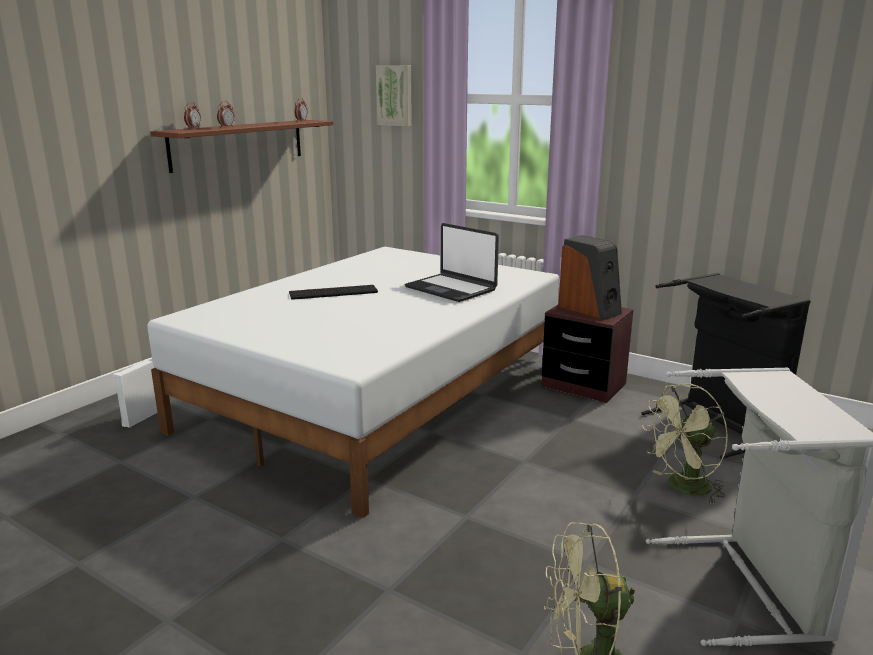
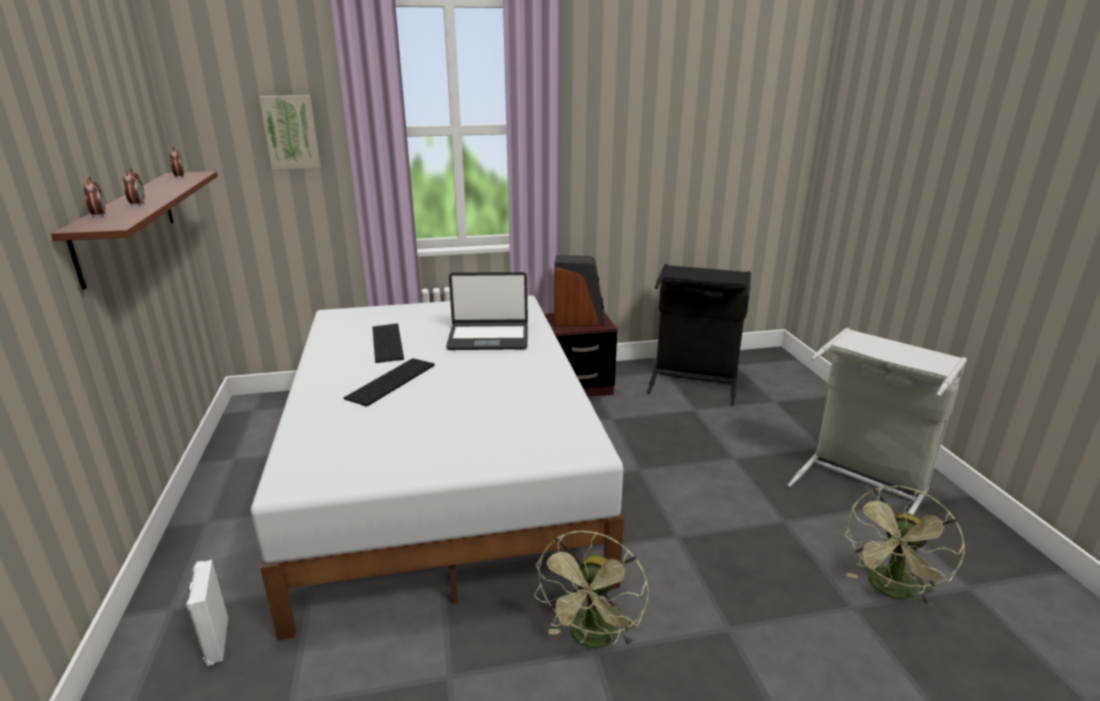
camera: 45 degrees left, 5 degrees up
green fan [642,384,728,504] -> green fan moved to [534,531,649,648]
none -> keyboard [372,323,404,363]

